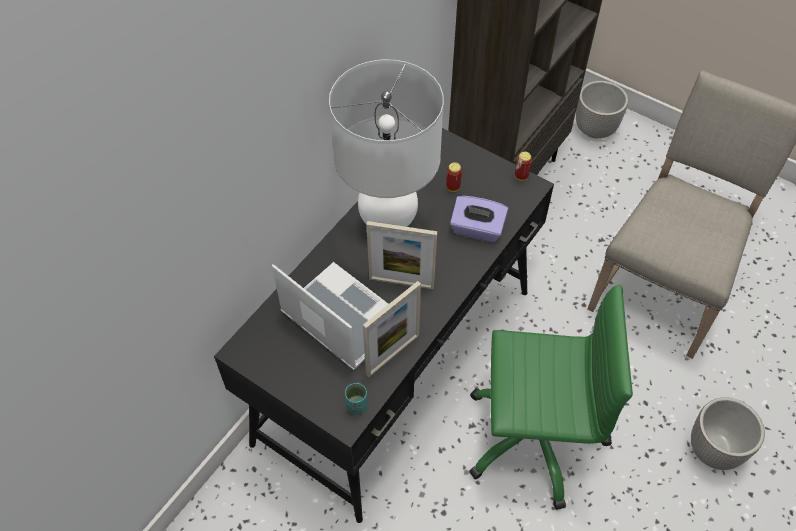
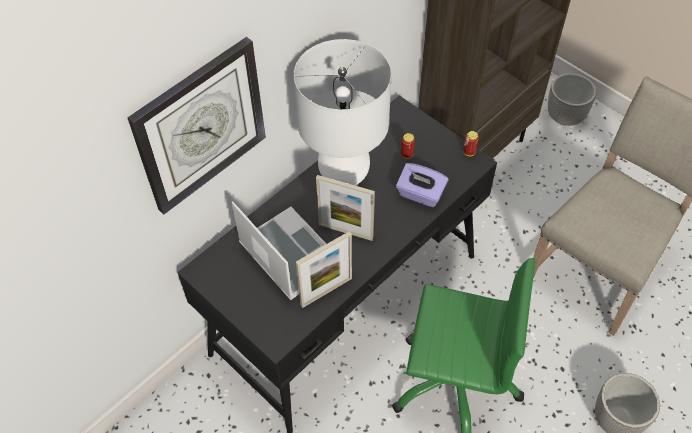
camera: 10 degrees right, 0 degrees up
turquoise cup [345,383,367,415] -> none
none -> wall clock [127,37,266,215]

